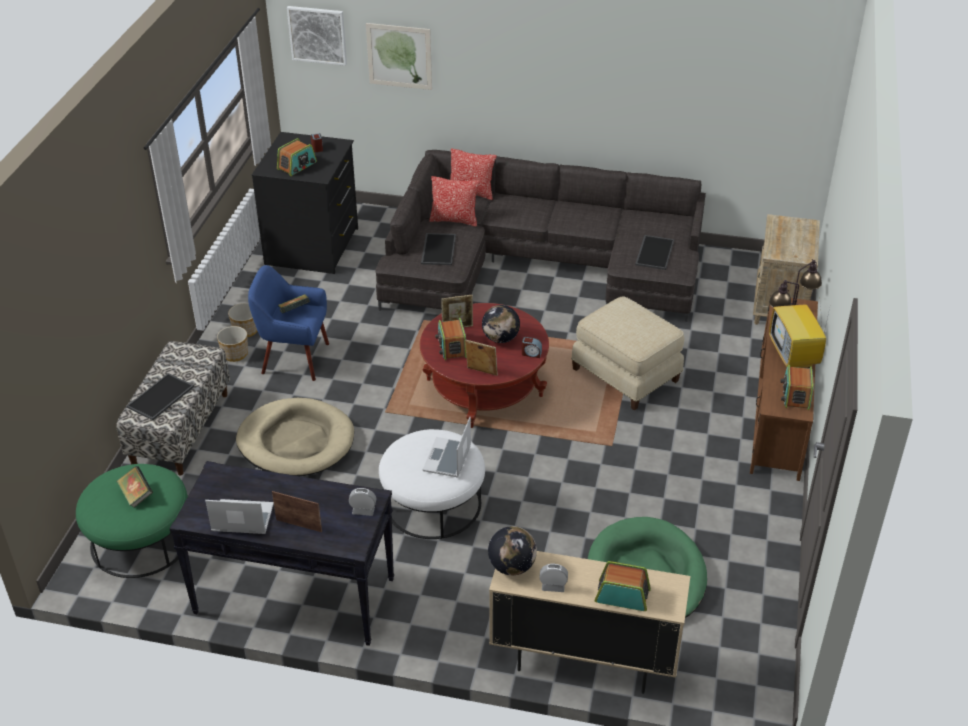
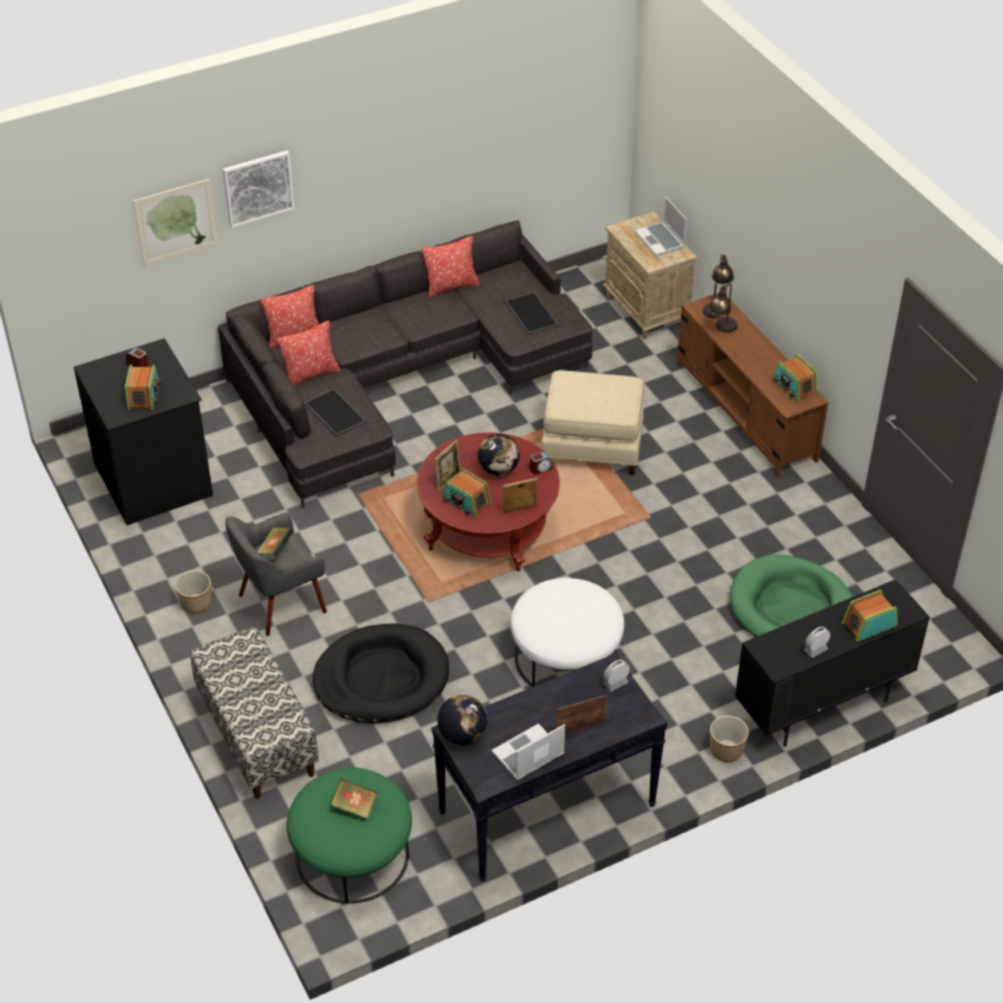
camera: 40 degrees left, 5 degrees up
tray [127,373,194,420] -> none
planter [217,326,248,362] -> planter moved to [710,716,749,762]
beige dog bed [236,398,354,476] -> black dog bed [313,623,449,724]
blue armchair [248,265,329,381] -> grey armchair [225,512,327,636]
picture [287,6,347,66] -> picture moved to [223,150,295,228]
laptop [423,417,471,477] -> laptop moved to [635,196,687,256]
globe [488,526,537,575] -> globe moved to [437,695,488,745]
beige cabinet [489,551,691,694] -> black cabinet [735,579,930,747]
television [769,304,830,368] -> none
none -> pillow [421,236,480,298]

